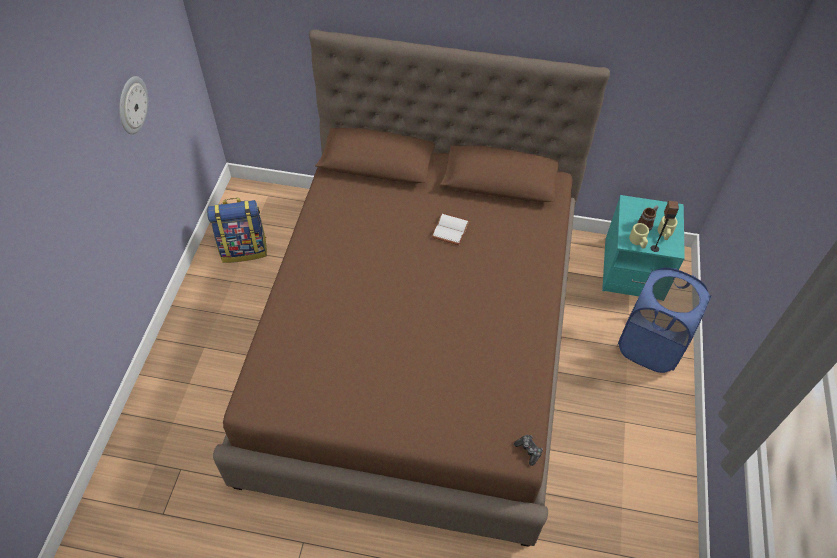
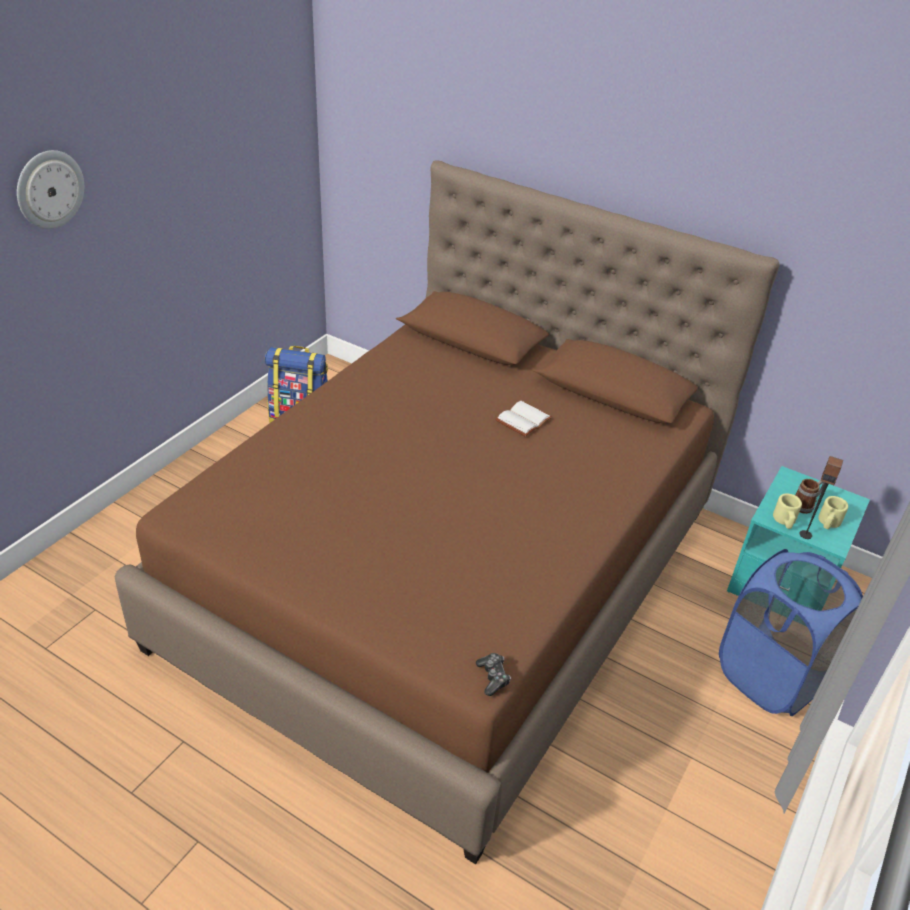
camera: 20 degrees right, 15 degrees down
wall clock [119,76,148,134] -> wall clock moved to [17,150,84,229]

